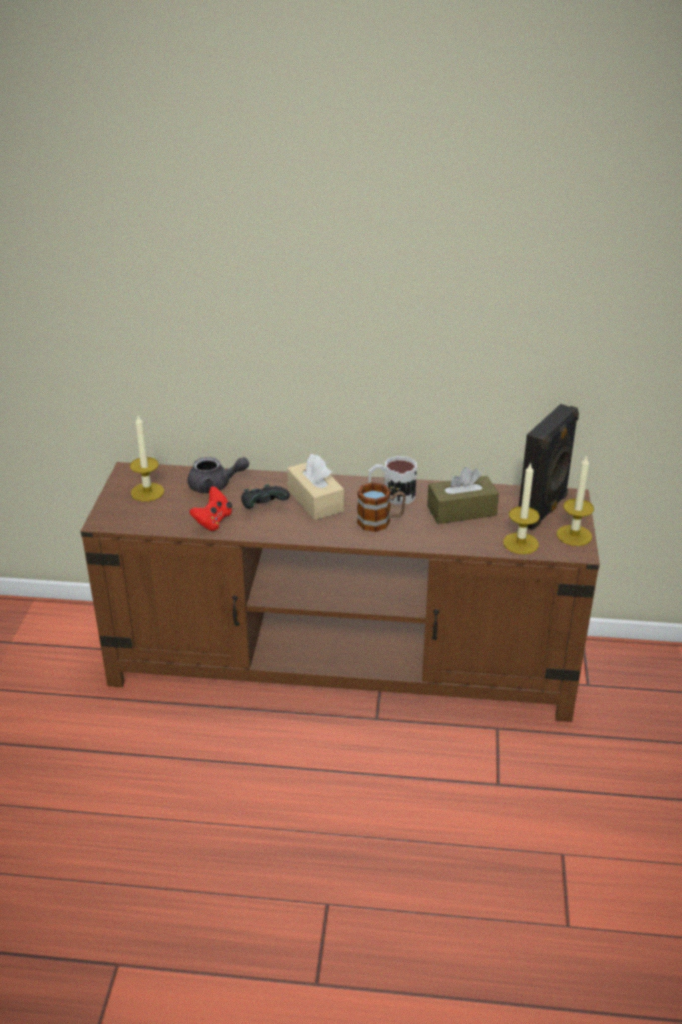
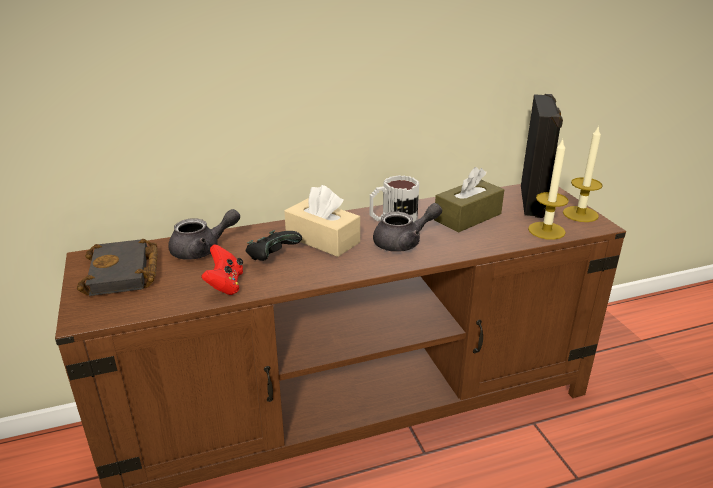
camera: 25 degrees left, 5 degrees down
candle [130,415,164,501] -> black book [77,239,158,296]
mug [357,482,406,532] -> grey teapot [373,203,442,252]

